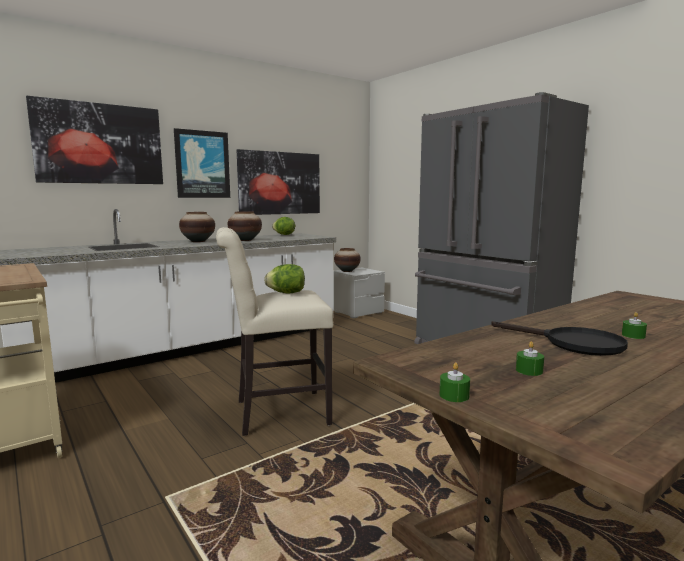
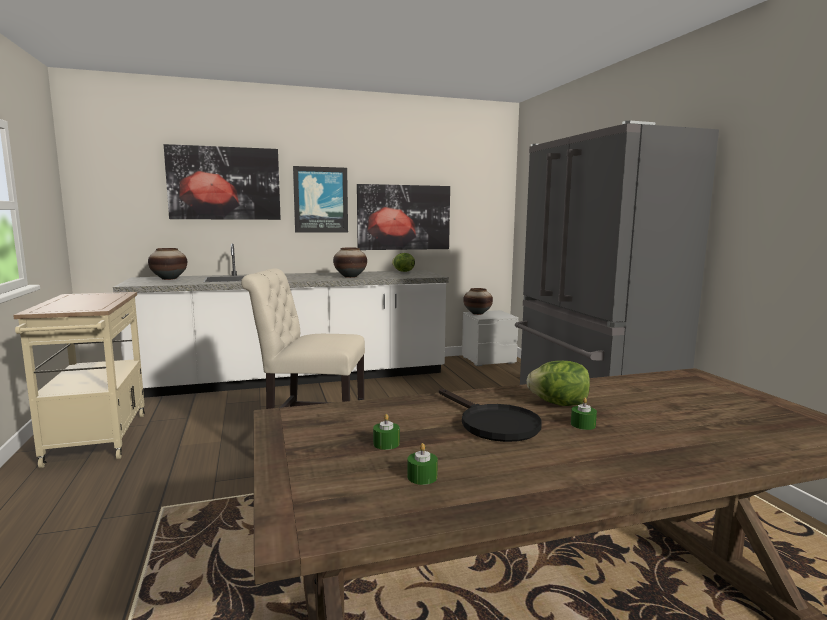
camera: 20 degrees right, 0 degrees up
vase [179,212,215,242] -> vase moved to [148,248,187,280]
lettuce [264,264,305,293] -> lettuce moved to [526,361,590,406]
green candle [440,362,470,402] -> green candle moved to [407,443,438,485]

